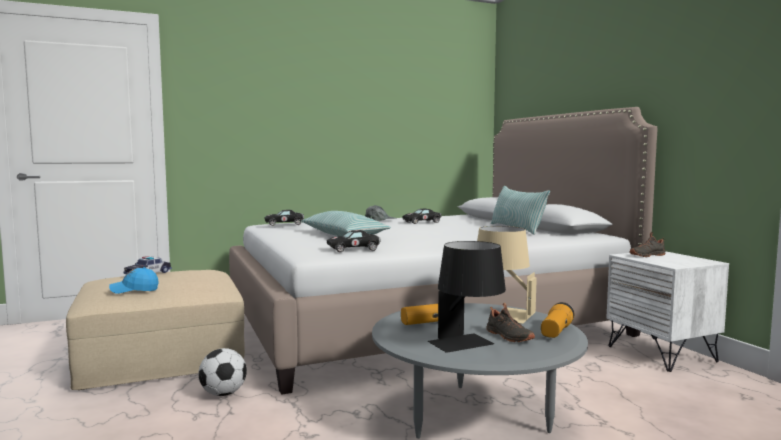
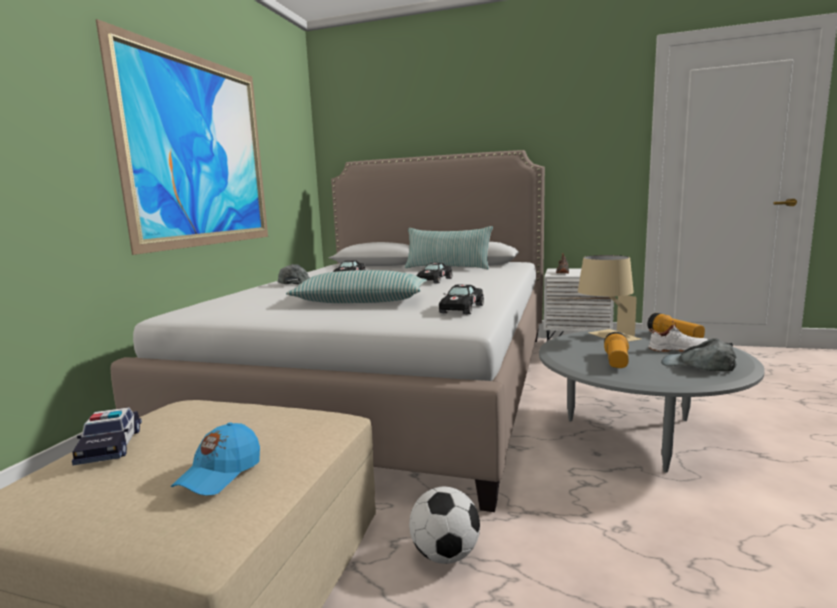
camera: 50 degrees left, 5 degrees up
black toy car [265,210,304,226] -> black toy car moved to [416,263,452,283]
black table lamp [428,241,506,353] -> grey cap [661,338,737,371]
black shoe [486,303,535,342] -> white shoe [648,321,708,352]
none -> picture [96,19,268,255]

